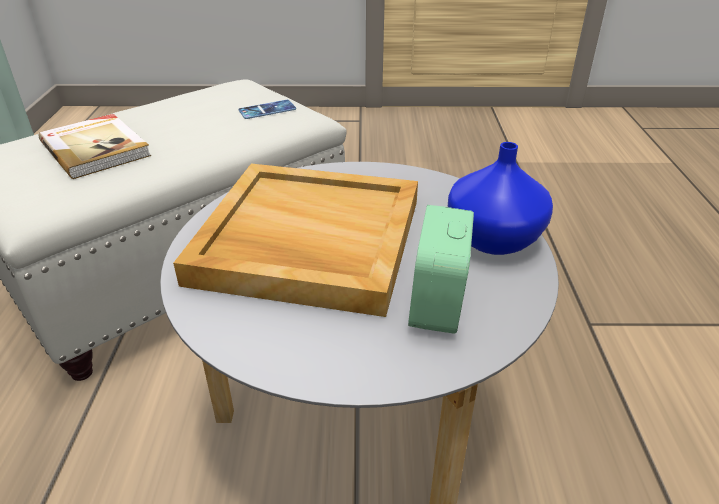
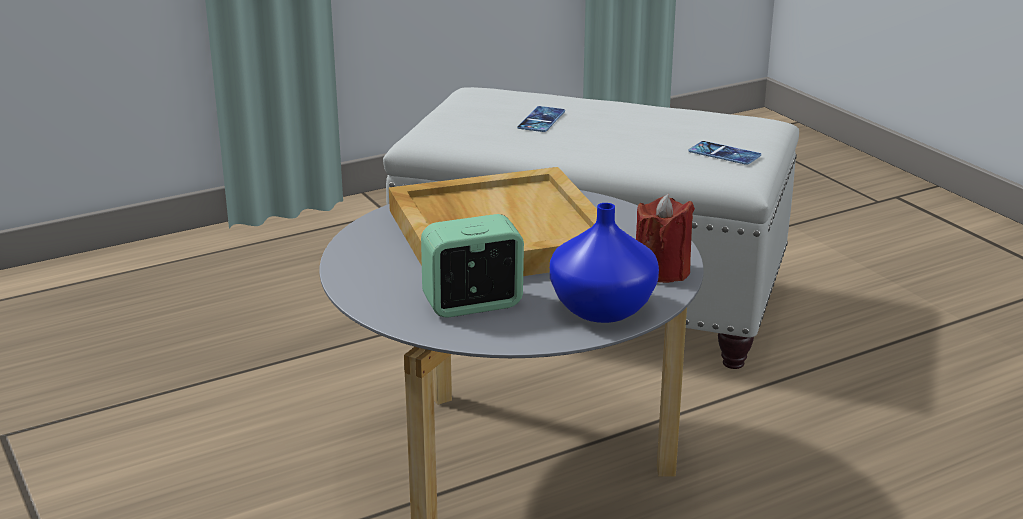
camera: 60 degrees right, 10 degrees down
book [39,114,151,179] -> phone [517,106,565,132]
none -> red candle [636,194,695,283]

